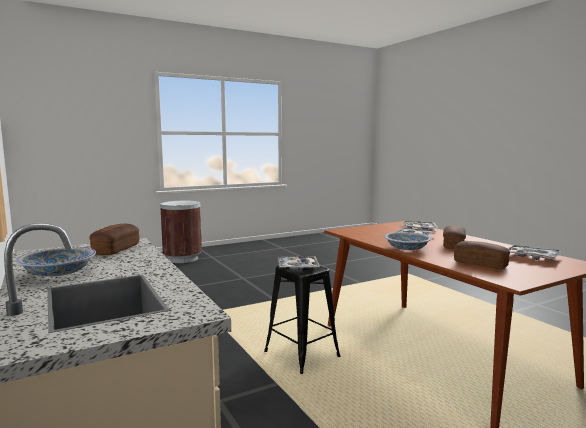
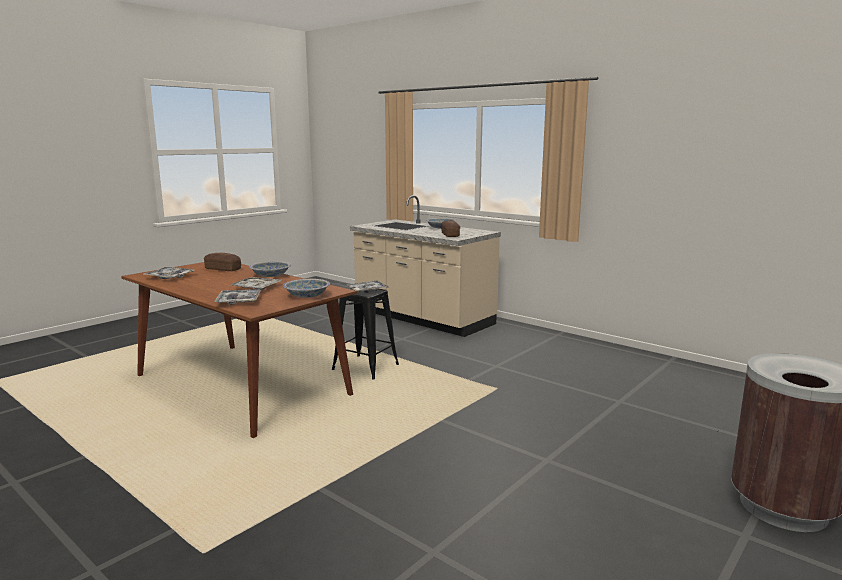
camera: 160 degrees right, 5 degrees up
bread [443,225,466,249] -> none
none -> bowl [283,279,330,298]

